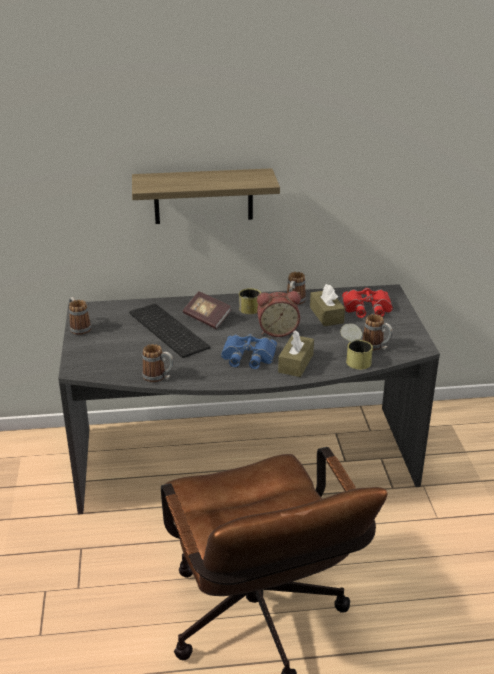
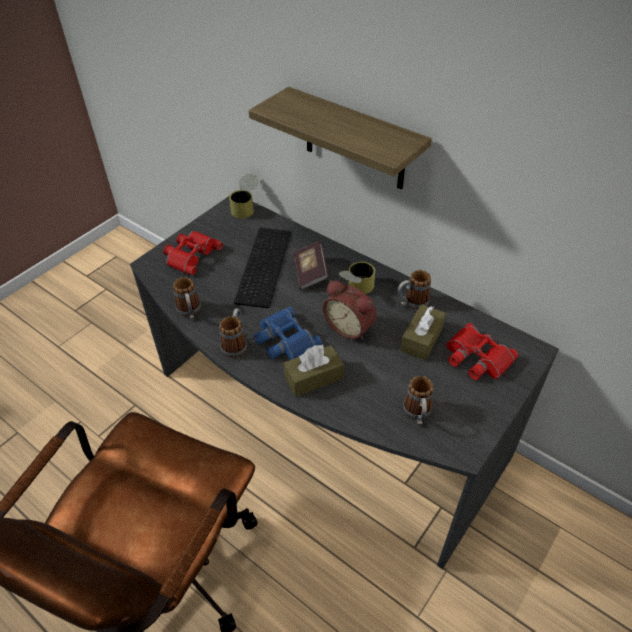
camera: 45 degrees right, 15 degrees up
mug [69,297,91,335] -> mug moved to [219,308,247,358]
can [341,323,373,370] -> can moved to [229,174,258,218]
none -> red binoculars [163,231,223,276]

